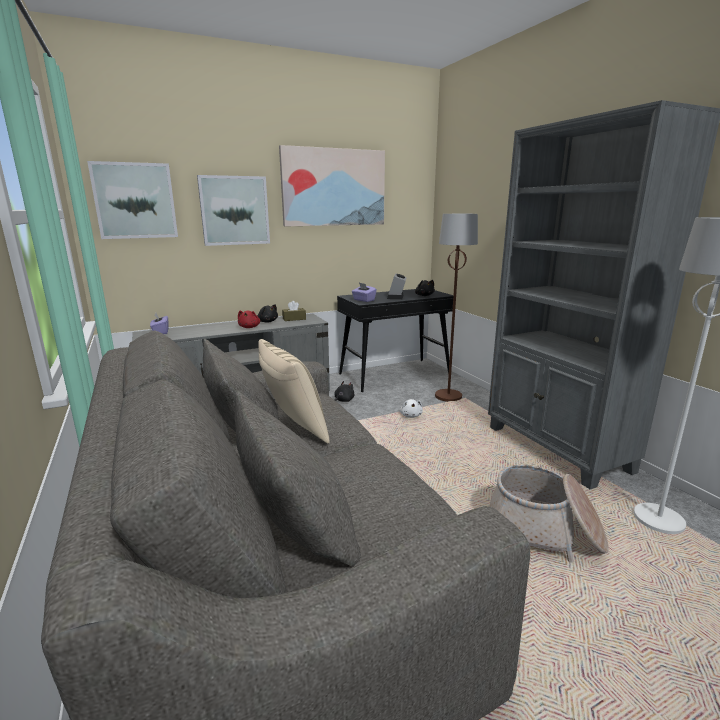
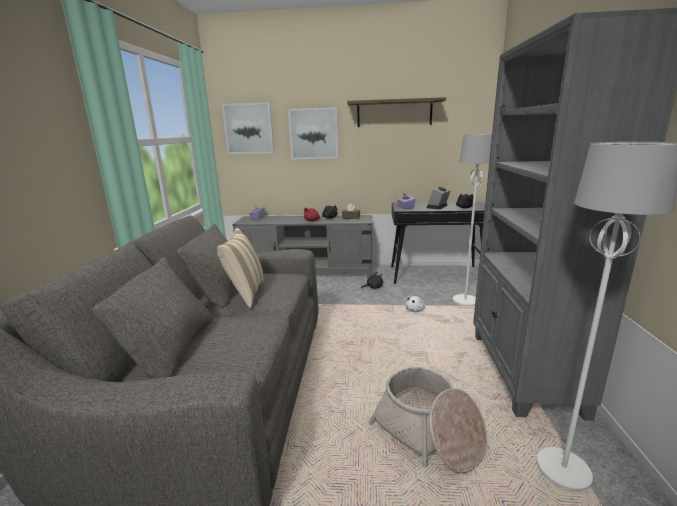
camera: 30 degrees right, 0 degrees up
picture [279,145,385,226] -> shelf [347,97,446,127]
brown floor lamp [435,214,478,402] -> white floor lamp [453,134,492,307]

